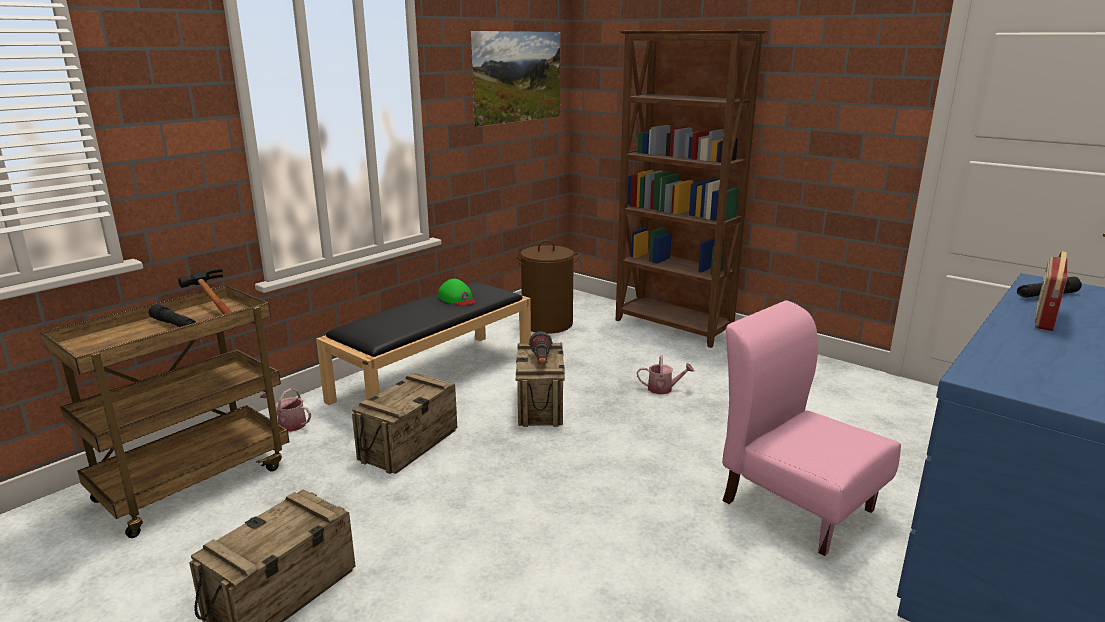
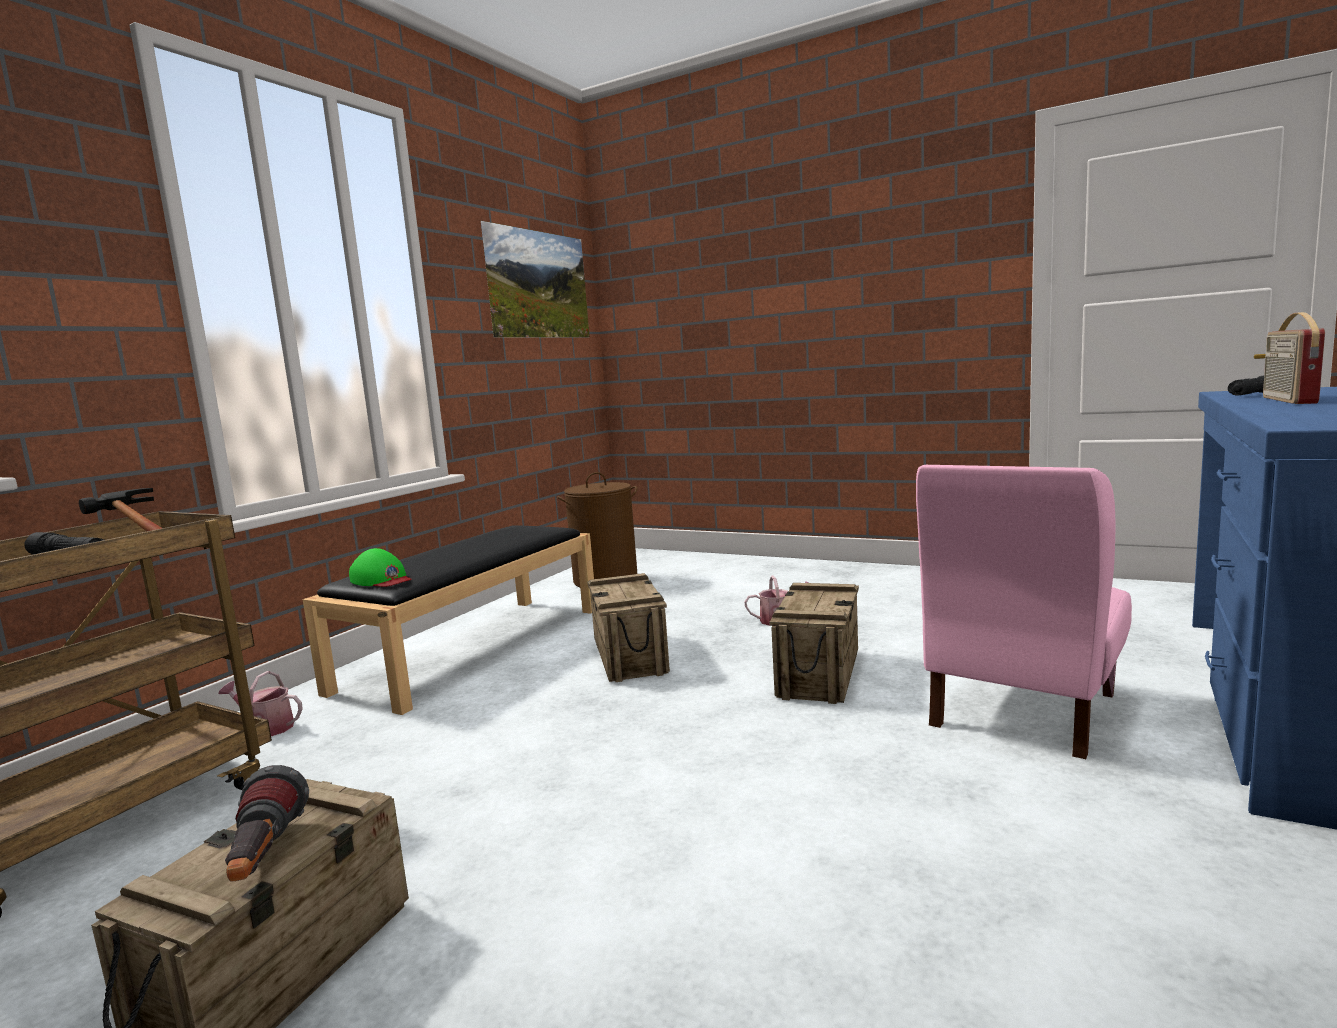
camera: 10 degrees left, 10 degrees down
crate [352,373,457,474] -> crate moved to [769,583,859,704]
green cap [438,279,476,306] -> green cap moved to [349,548,412,587]
flashlight [529,331,553,365] -> flashlight moved to [225,765,309,882]
brown bookcase [616,30,767,348] -> none
pink chair [722,300,901,556] -> pink chair turned 90 degrees counterclockwise [916,465,1132,759]

